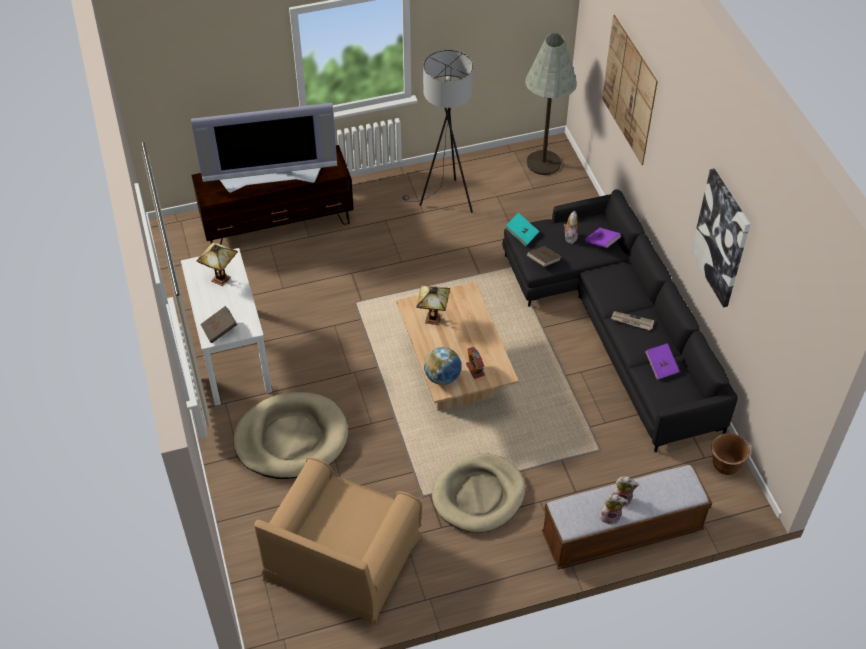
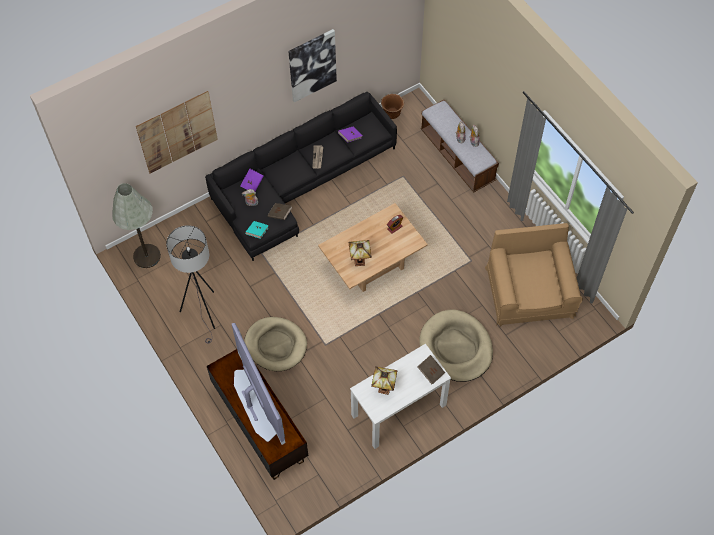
camera: 105 degrees left, 10 degrees up
brown armchair [254,457,423,627] -> brown armchair turned 105 degrees counterclockwise [485,223,583,327]
globe [424,347,461,385] -> none
beige dog bed [432,453,525,533] -> beige dog bed moved to [244,317,307,371]

